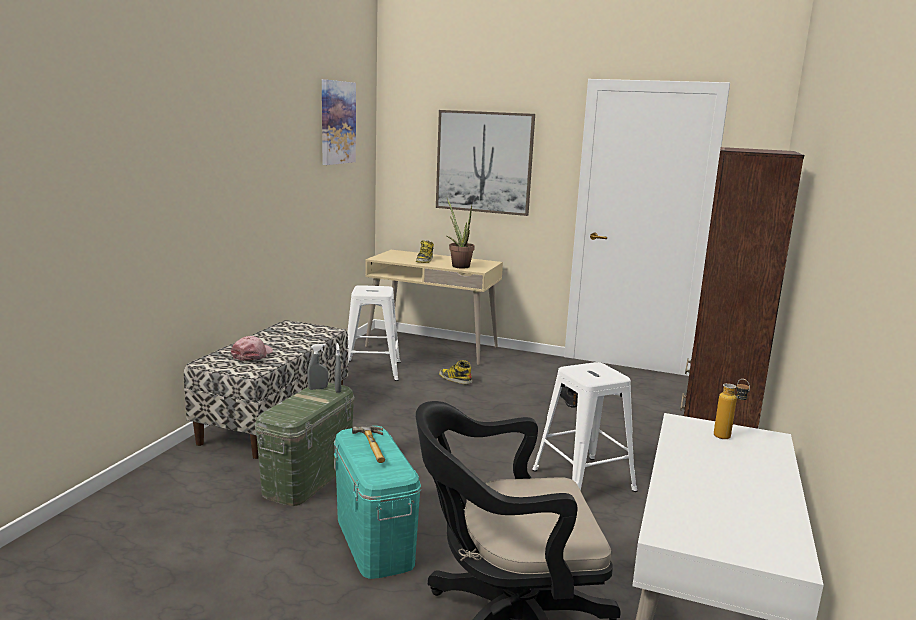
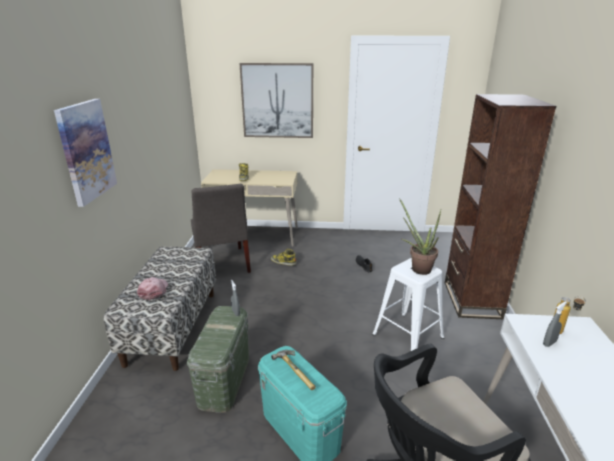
camera: 15 degrees left, 10 degrees up
grey spray bottle [307,344,329,390] -> grey spray bottle moved to [543,302,567,347]
picture [322,79,356,165] -> picture moved to [54,99,117,207]
white stool [343,285,401,381] -> grey chair [191,184,251,273]
potted plant [447,198,475,269] -> potted plant moved to [399,198,441,275]

